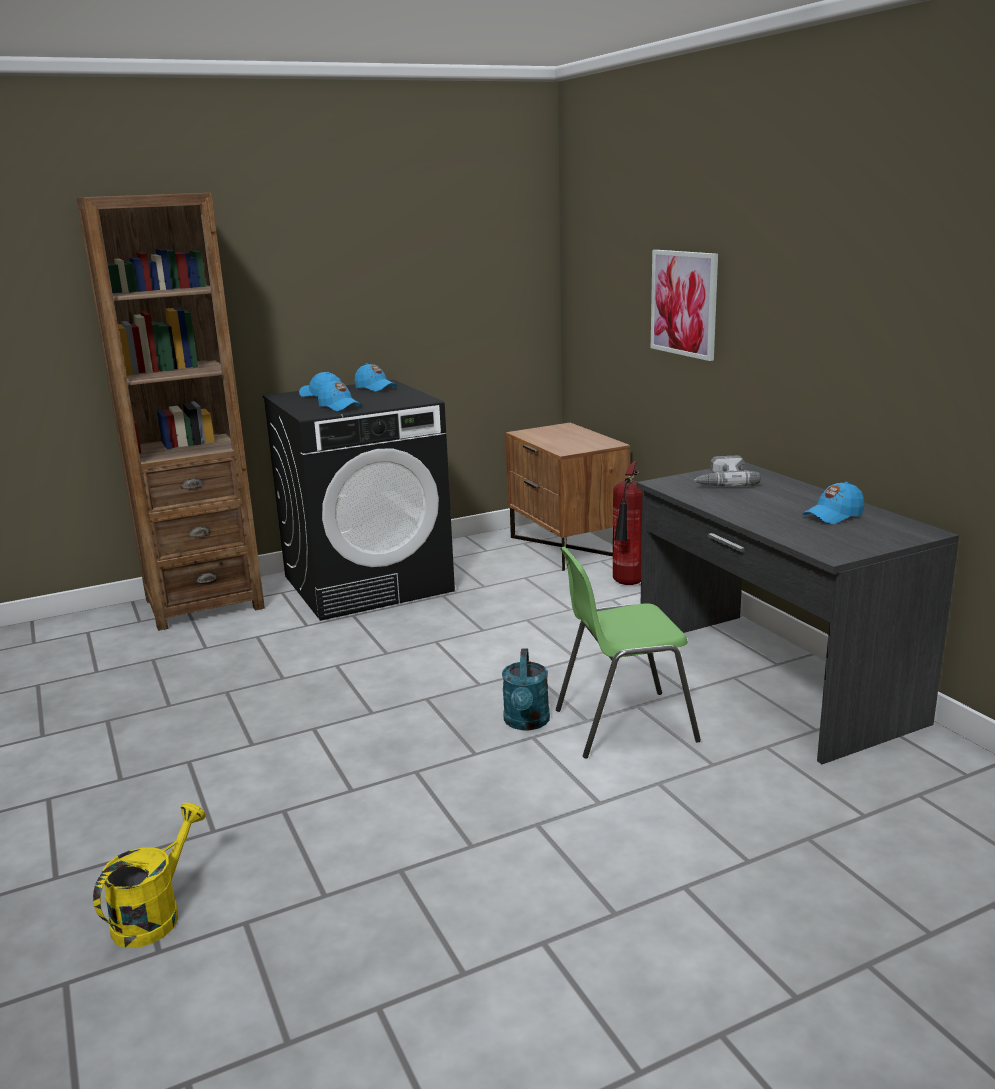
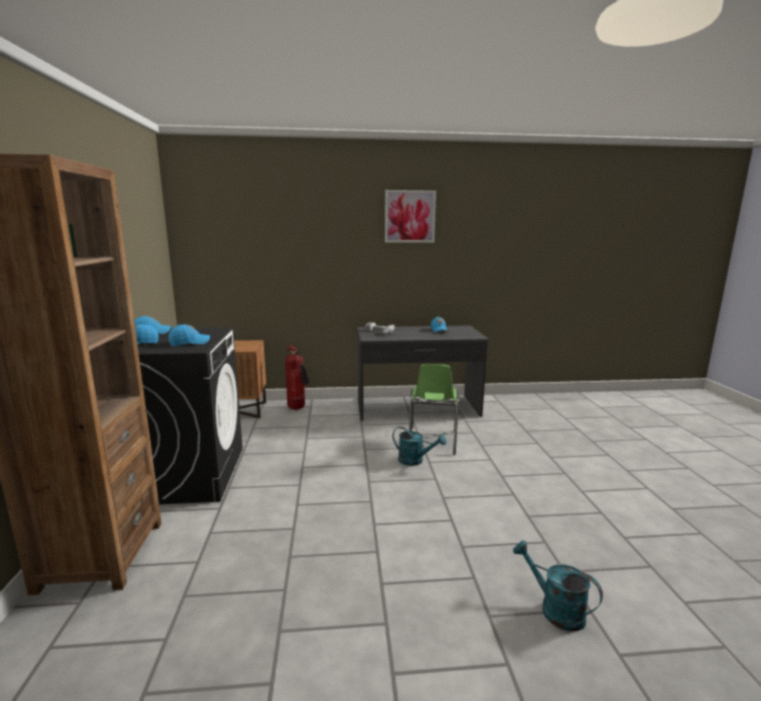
camera: 70 degrees left, 5 degrees down
yellow watering can [93,803,206,948] -> turquoise watering can [513,541,603,631]
picture [651,250,718,361] -> picture moved to [385,190,436,243]

